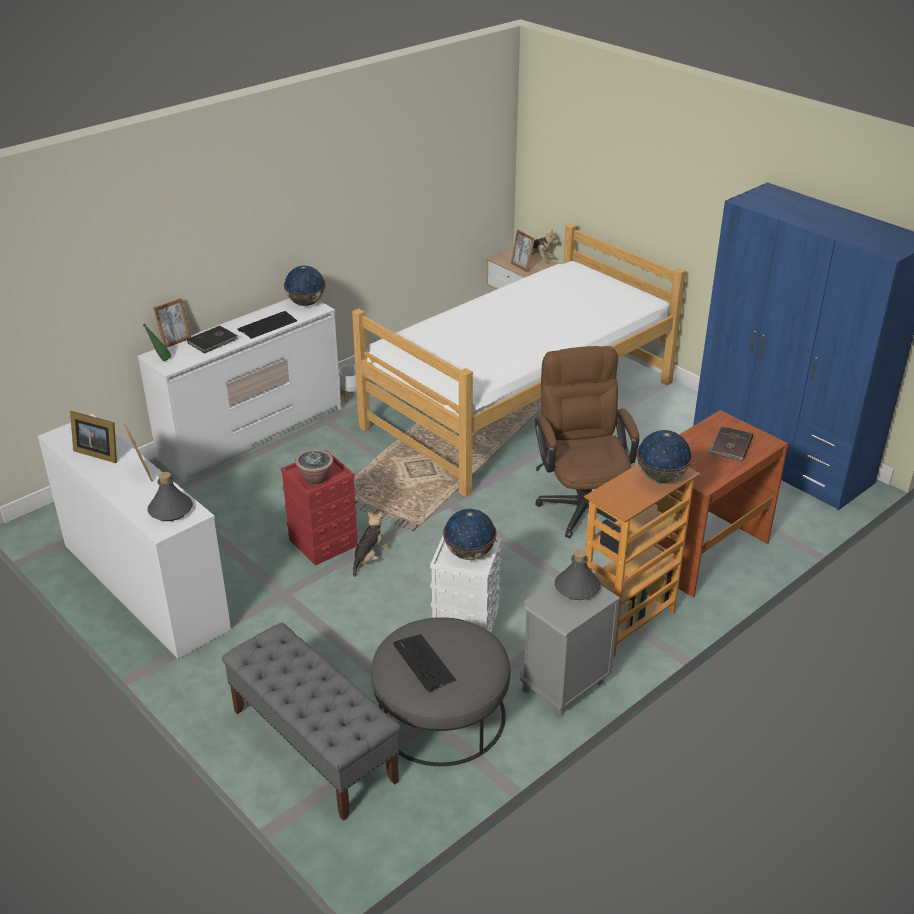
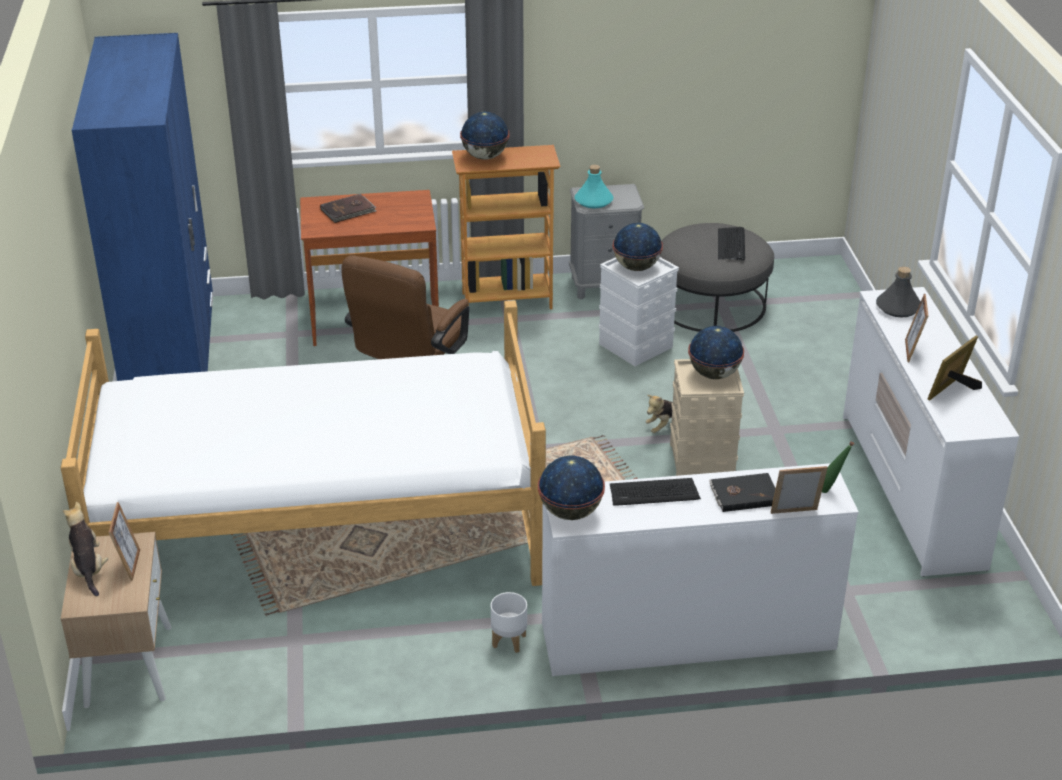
camera: 145 degrees left, 0 degrees up
picture frame [70,411,117,463] -> picture frame turned 105 degrees counterclockwise [928,336,982,401]
grey bench [222,622,401,821] -> none
red storage box [280,450,358,566] -> beige storage box [670,359,744,476]
potted plant [295,449,333,485] -> globe [688,326,744,379]
grey bottle [555,549,601,600] -> turquoise bottle [575,165,613,208]

